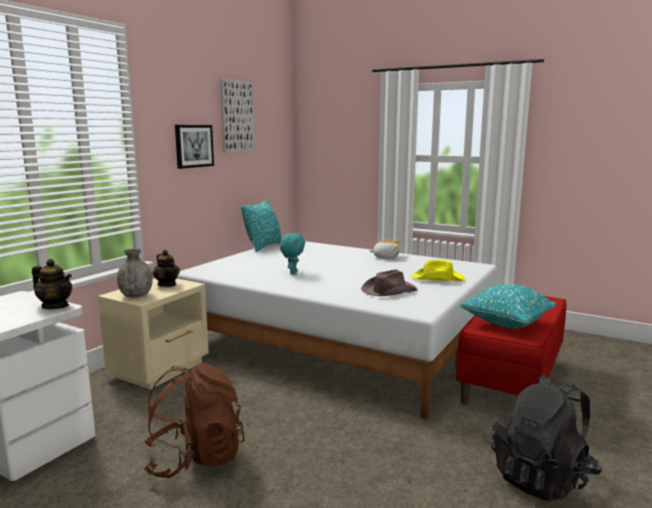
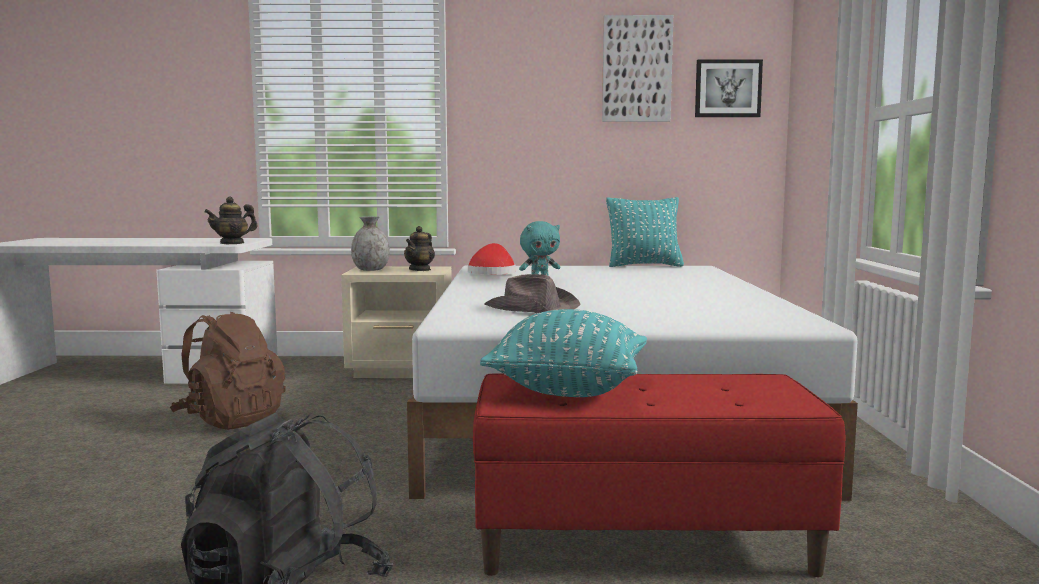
camera: 60 degrees right, 5 degrees down
teapot [32,259,72,309] -> teapot turned 60 degrees clockwise [204,196,258,244]
picture [175,125,214,169] -> picture moved to [695,59,763,117]
plush toy [370,240,399,259] -> none
yellow hat [411,260,465,281] -> none
none -> red hat [468,243,516,275]

